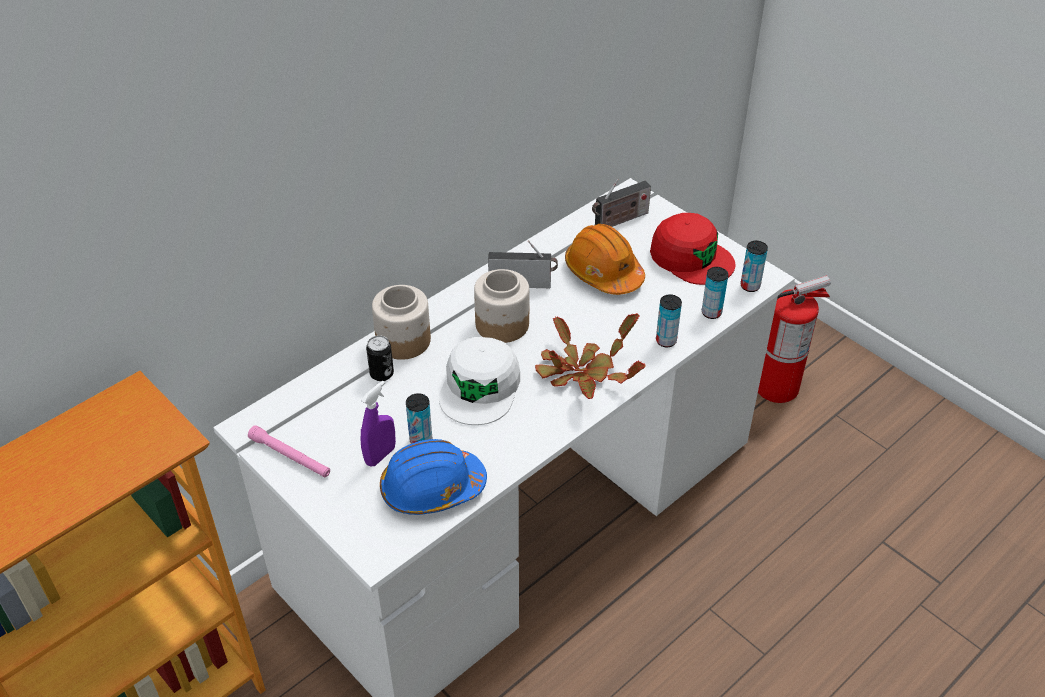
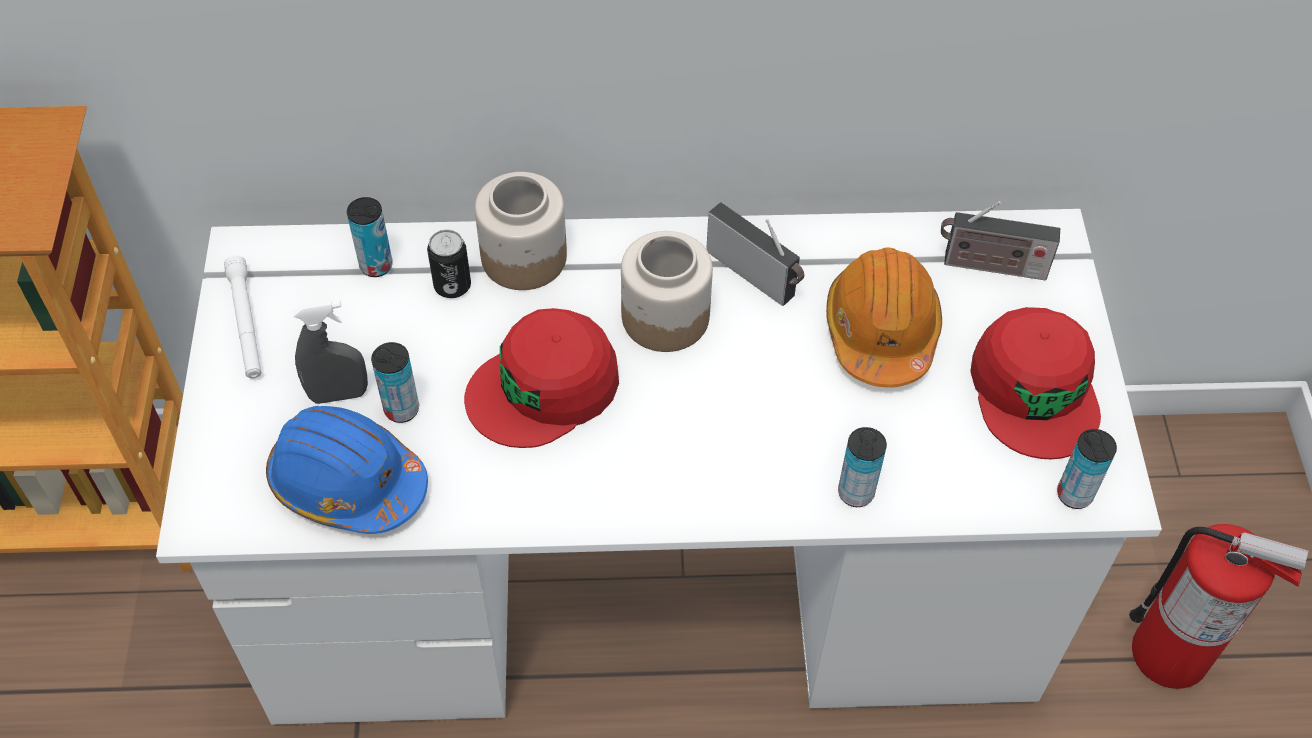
camera: 40 degrees right, 10 degrees up
pink flashlight [248,425,330,478] -> white flashlight [224,255,262,378]
purple spray bottle [361,381,396,467] -> grey spray bottle [293,301,368,404]
white cap [439,337,520,425] -> red cap [464,308,619,448]
potted plant [535,313,646,399] -> none
can [702,267,728,319] -> can moved to [347,197,393,277]

